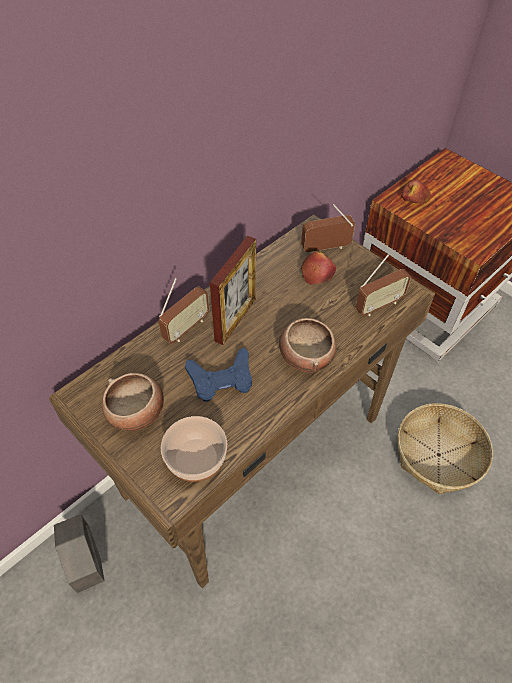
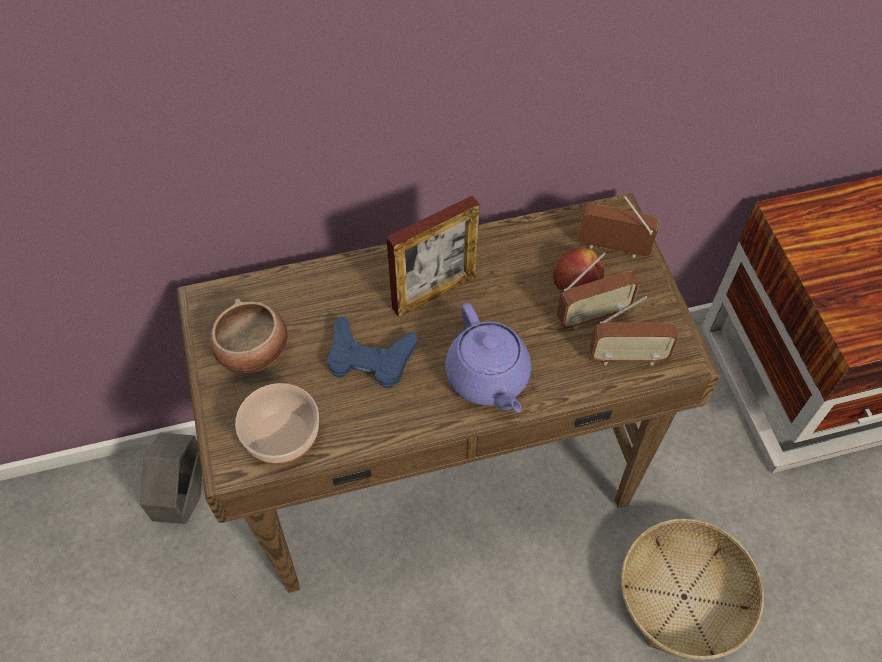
camera: 30 degrees right, 5 degrees up
radio [159,278,210,344] -> radio moved to [557,252,639,329]
bowl [279,318,336,373] -> purple teapot [445,303,531,412]
apple [401,180,431,204] -> none

